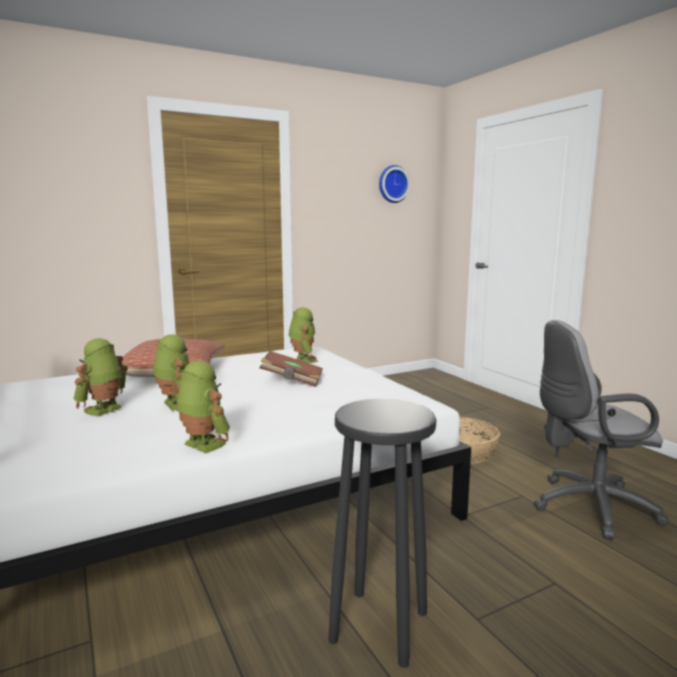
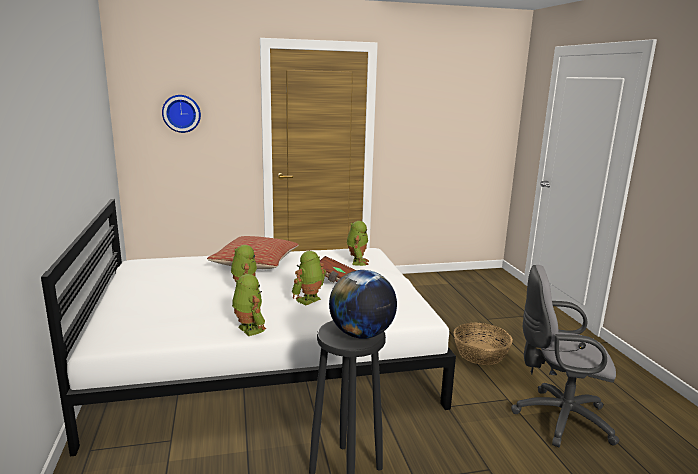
camera: 15 degrees right, 5 degrees up
toy robot [74,338,128,416] -> toy robot moved to [292,251,326,305]
wall clock [379,165,410,203] -> wall clock moved to [162,95,201,133]
none -> globe [329,270,397,339]

